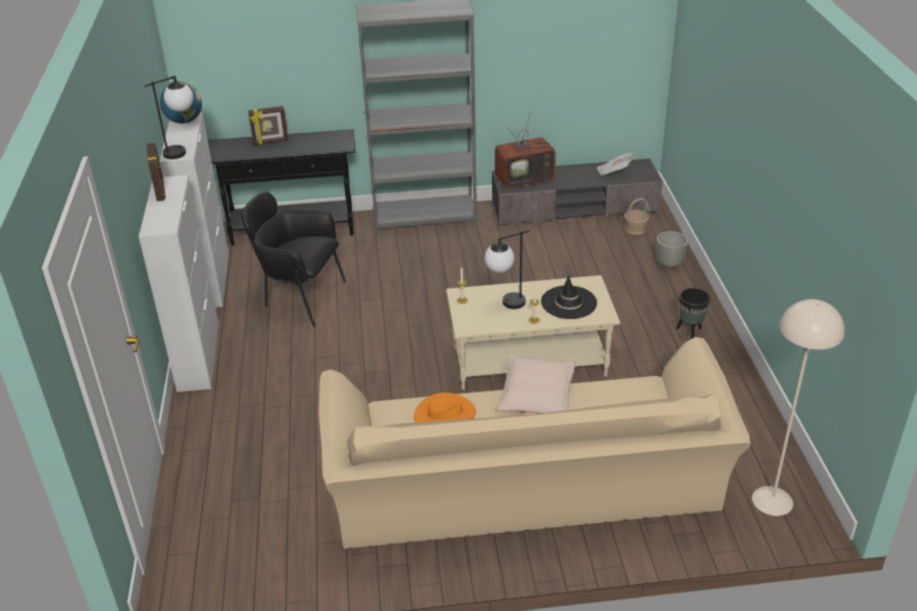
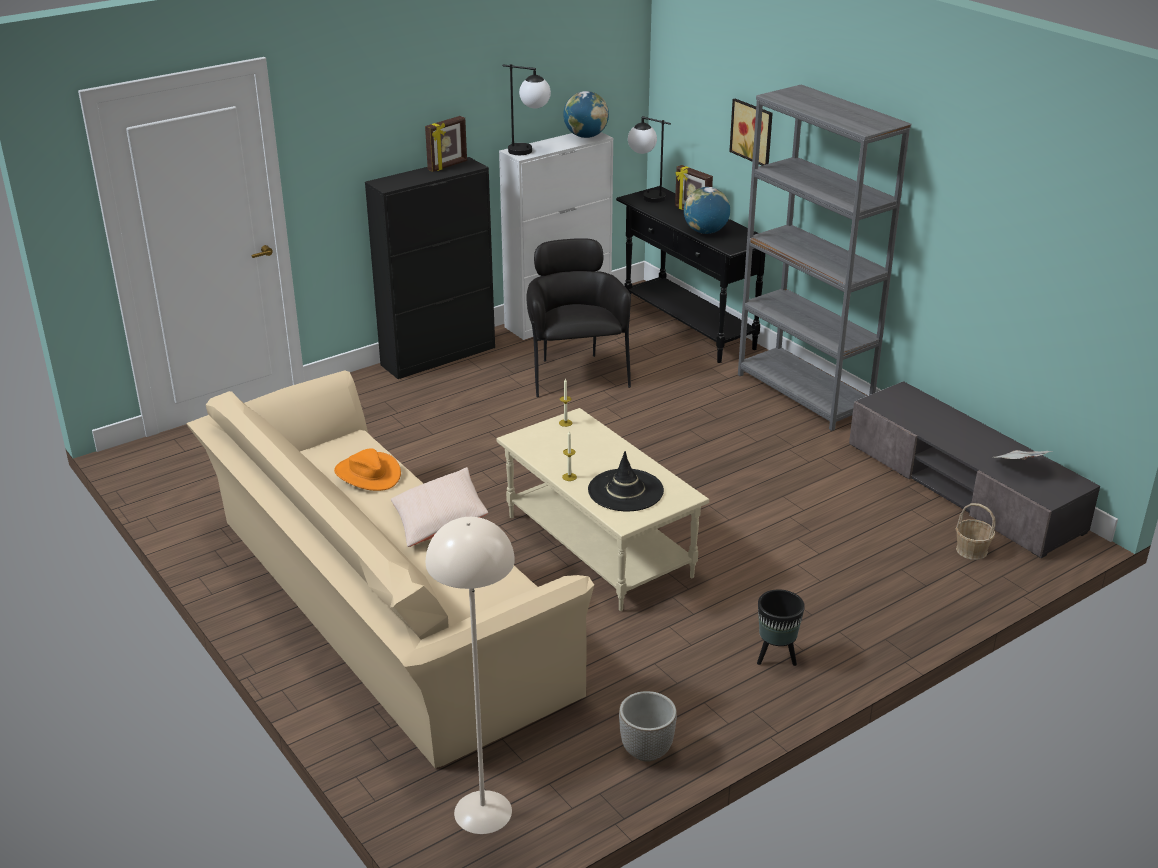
camera: 60 degrees right, 5 degrees down
white cabinet [139,175,219,392] -> black cabinet [365,157,495,379]
table lamp [485,230,530,309] -> table lamp moved to [628,116,671,203]
television [495,112,558,190] -> none
planter [656,231,688,269] -> planter moved to [619,691,677,762]
none -> globe [684,187,730,234]
none -> picture [729,99,773,166]

